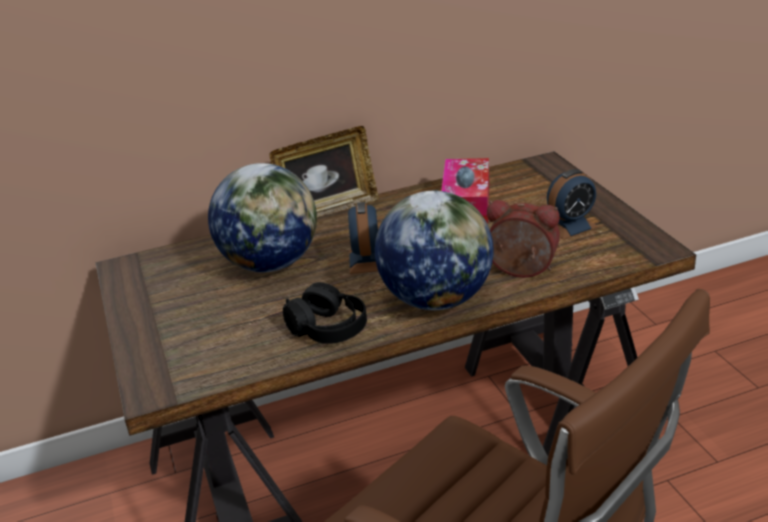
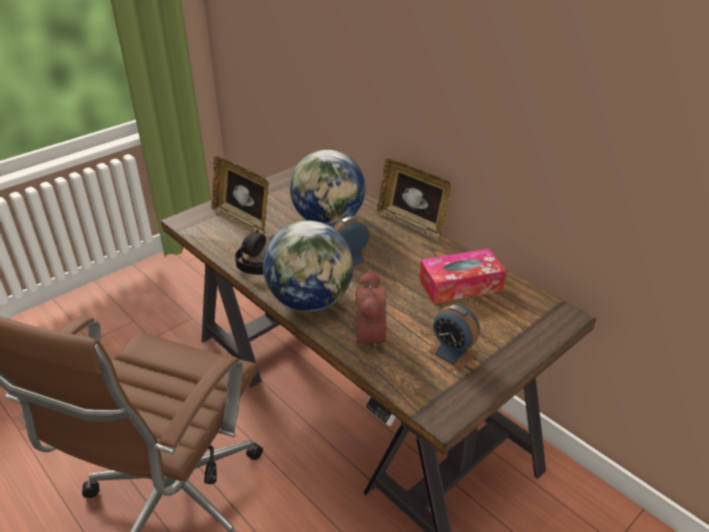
camera: 65 degrees right, 5 degrees up
none -> picture frame [211,156,269,235]

